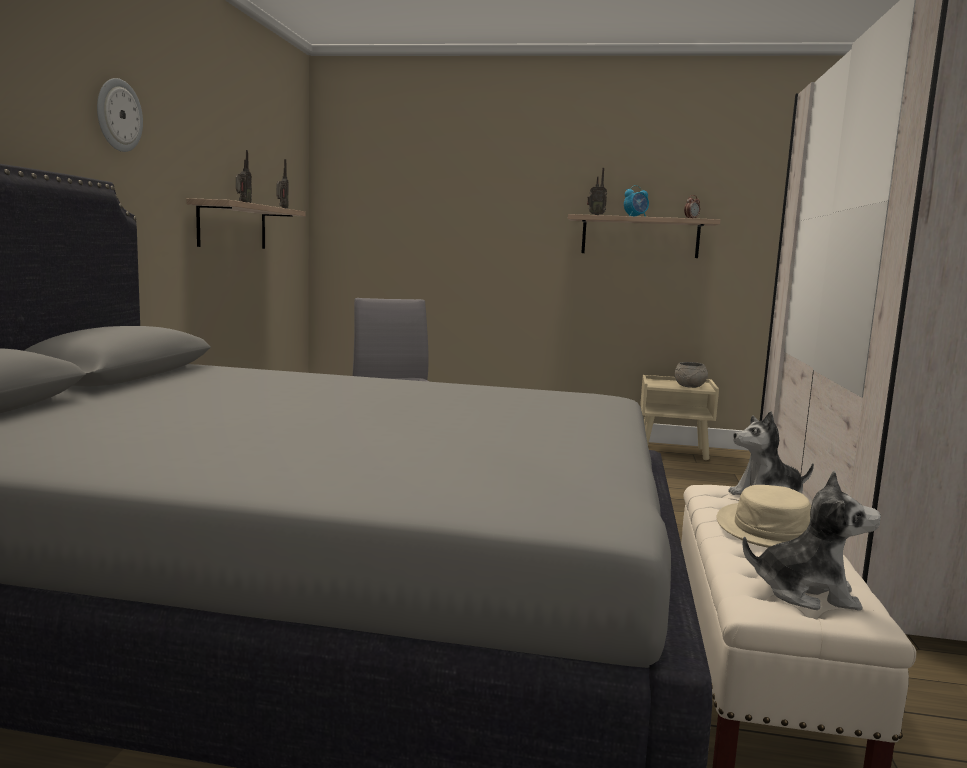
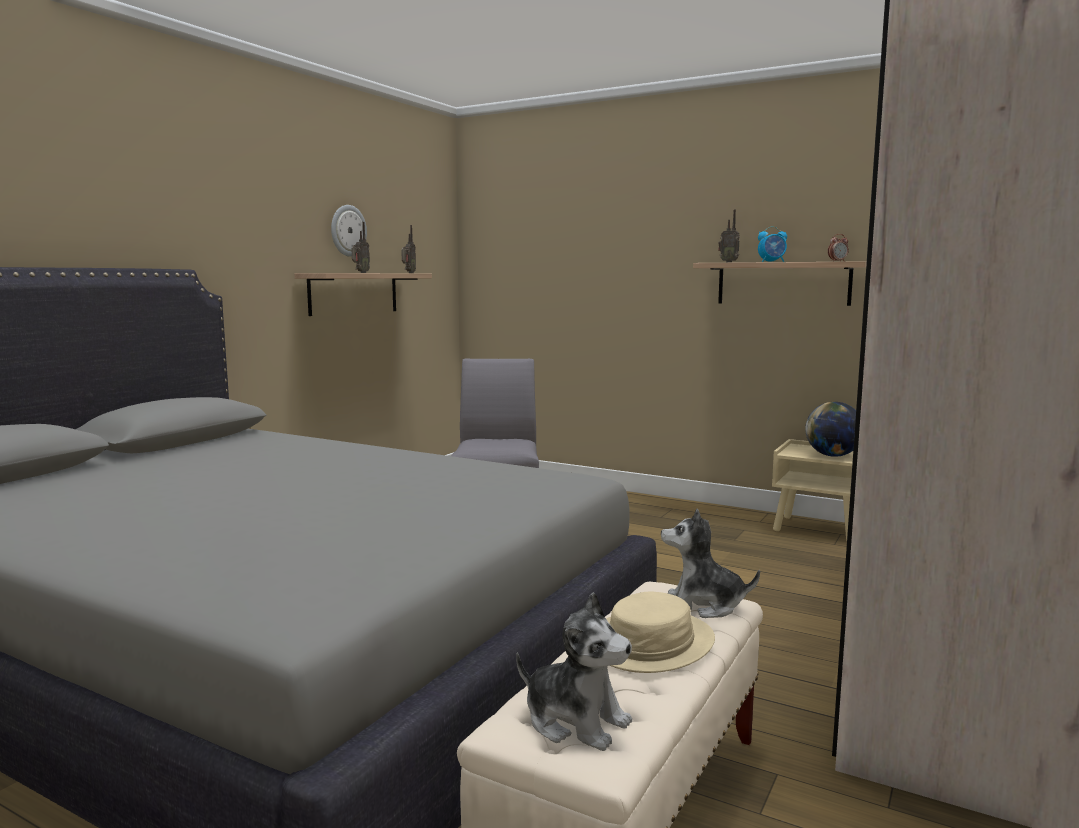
camera: 20 degrees right, 0 degrees up
wall clock [97,78,143,152] -> wall clock moved to [331,205,367,257]
grey bowl [675,362,708,388] -> globe [805,402,856,457]

